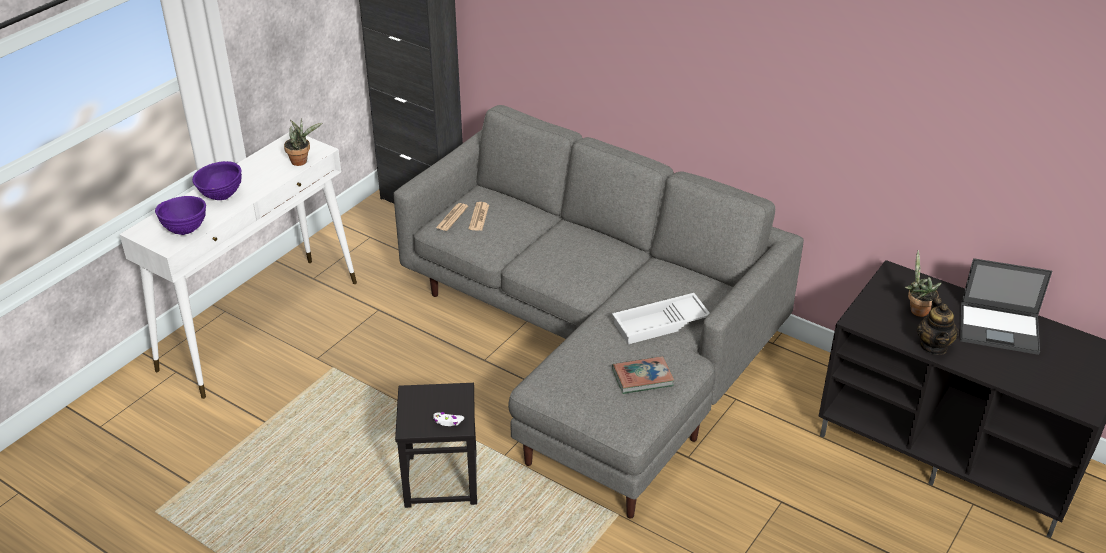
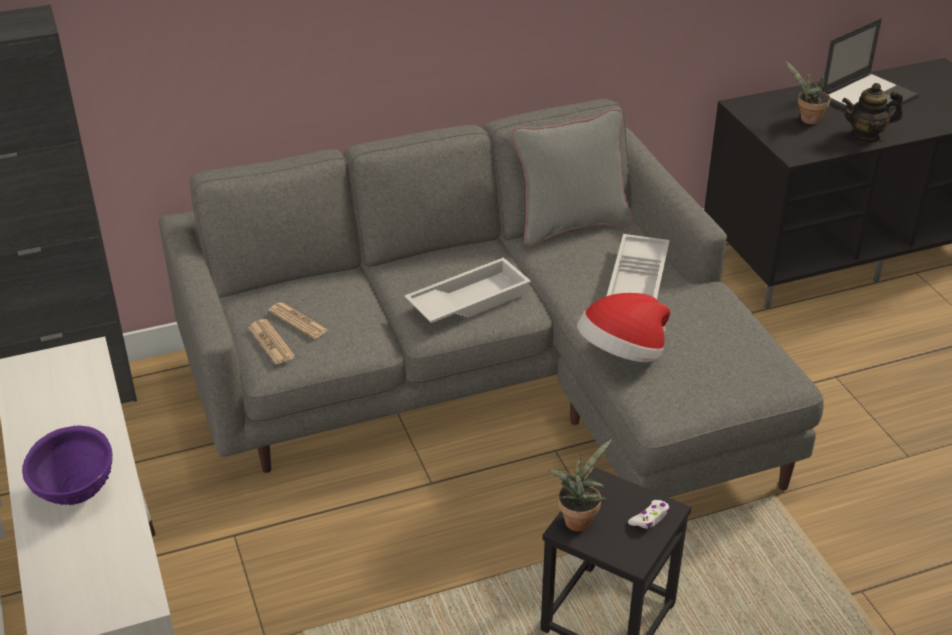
camera: 55 degrees left, 0 degrees up
purple bowl [155,196,206,235] -> none
potted plant [284,118,322,166] -> potted plant moved to [548,439,612,532]
book [612,356,674,394] -> none
teapot [917,297,959,355] -> teapot turned 135 degrees clockwise [842,83,903,144]
none -> white tray [404,257,531,323]
none -> grey pillow [511,108,632,247]
none -> hat [577,293,670,362]

